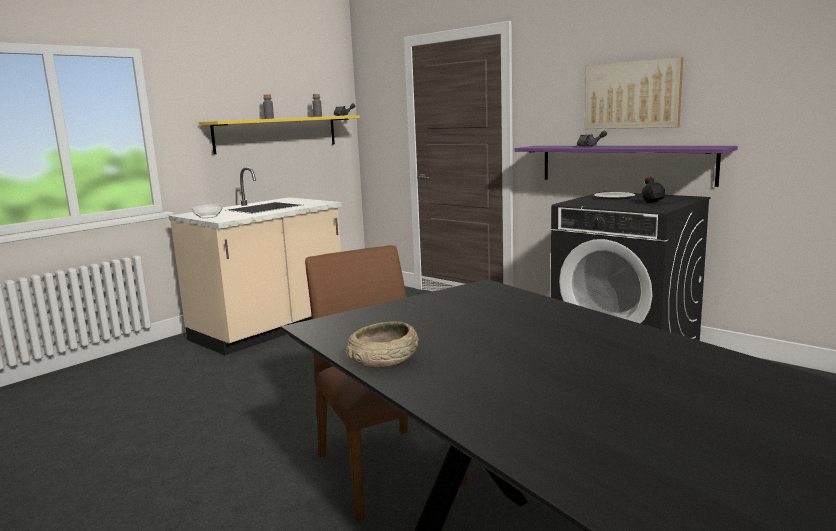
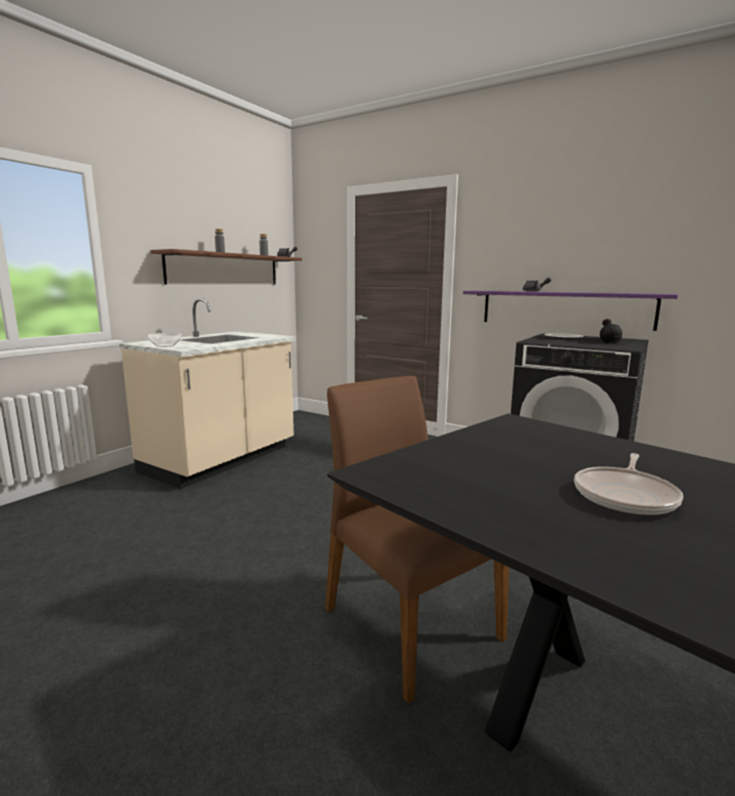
camera: 10 degrees left, 0 degrees up
yellow shelf [199,115,360,154] -> brown shelf [150,249,302,285]
beige bowl [345,321,419,368] -> none
picture [585,57,683,129] -> none
none -> frying pan [574,453,683,516]

